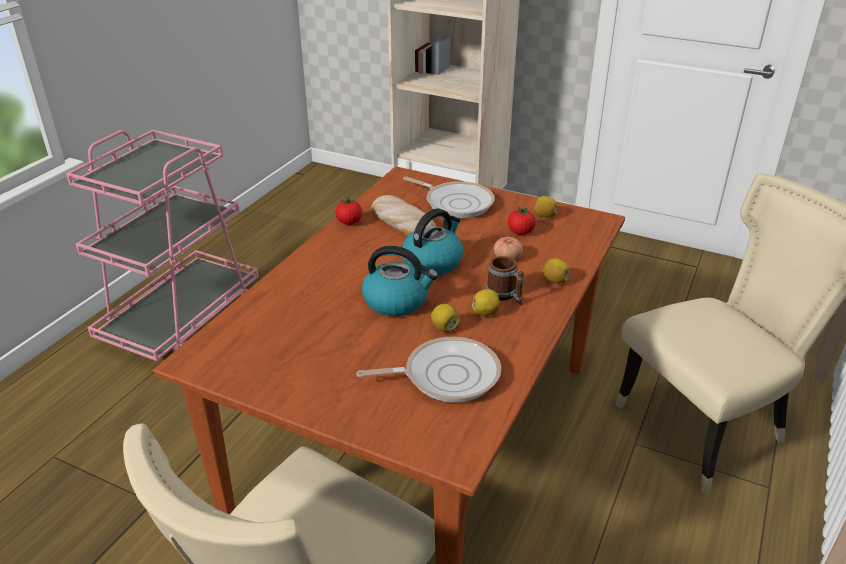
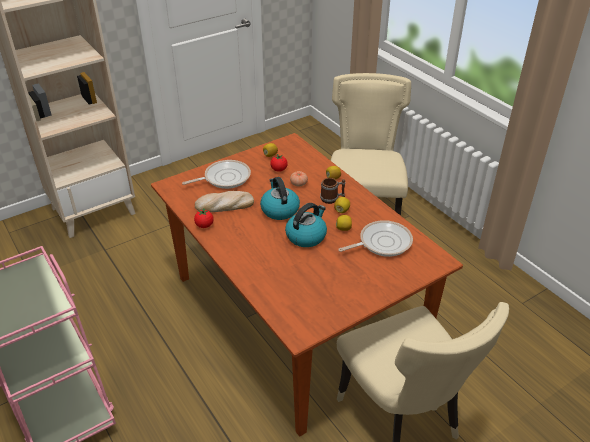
camera: 60 degrees left, 5 degrees up
frying pan [356,337,501,402] -> frying pan turned 45 degrees clockwise [338,220,413,257]

